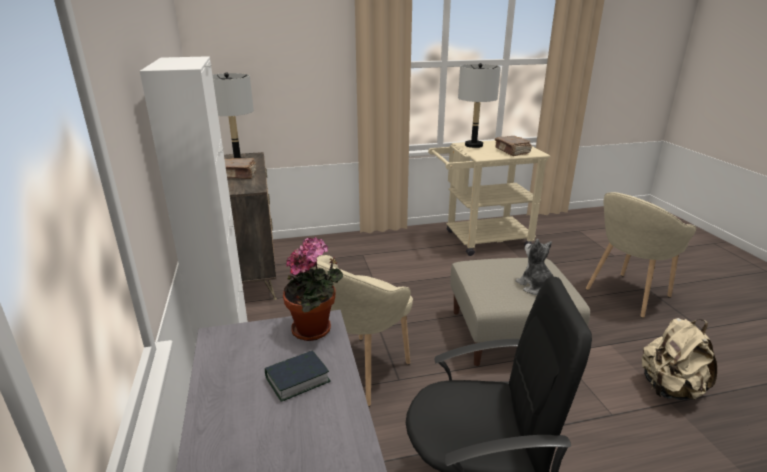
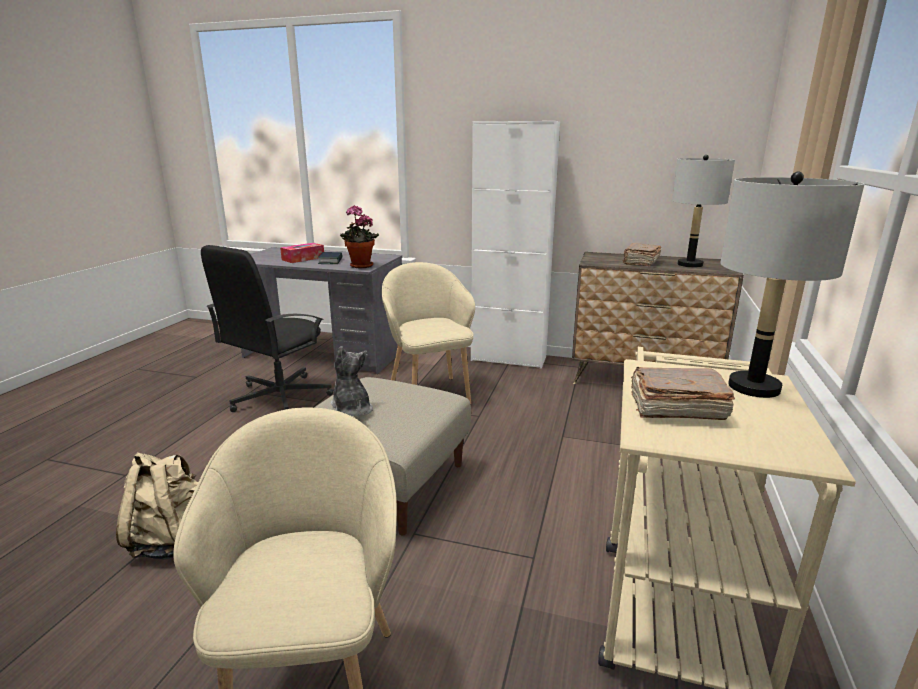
camera: 120 degrees right, 5 degrees down
plush toy [516,239,554,295] -> plush toy turned 120 degrees counterclockwise [331,346,373,416]
none -> tissue box [280,243,324,263]

